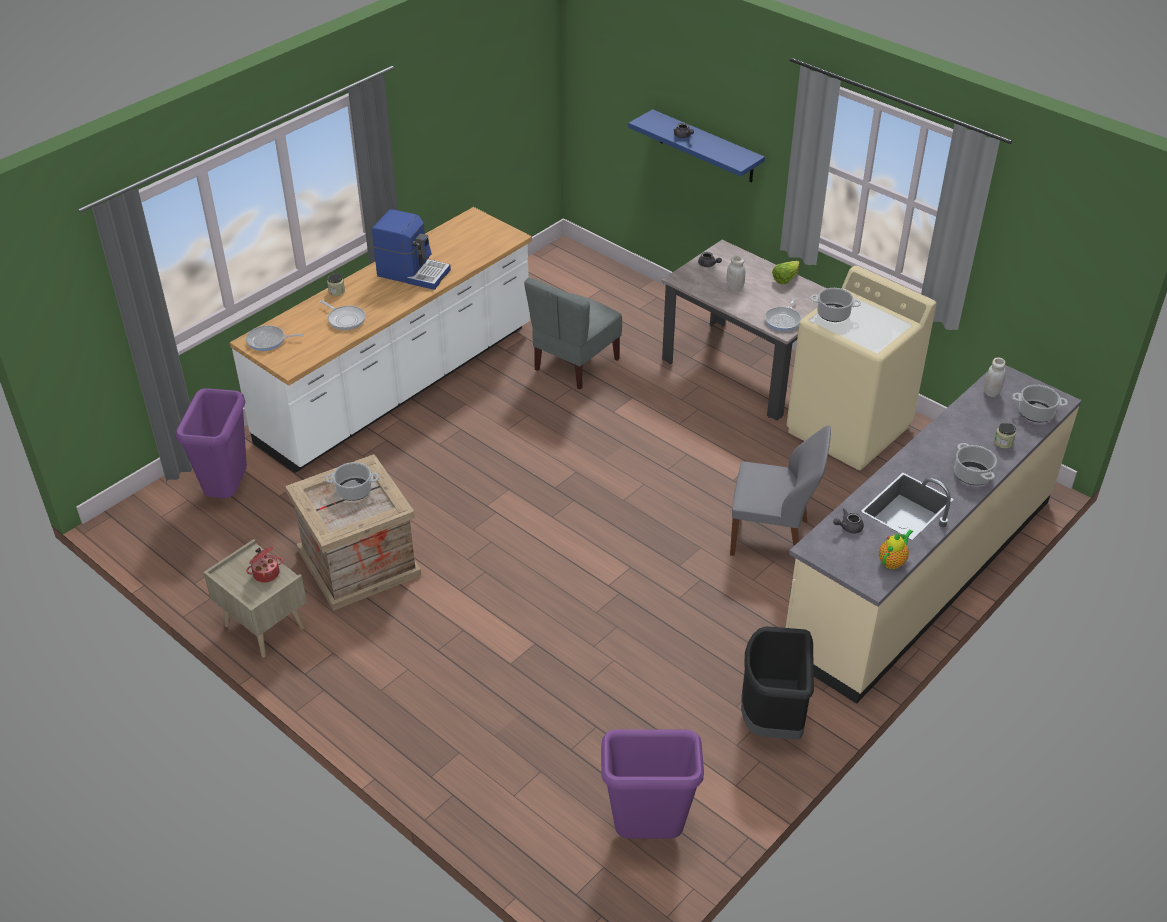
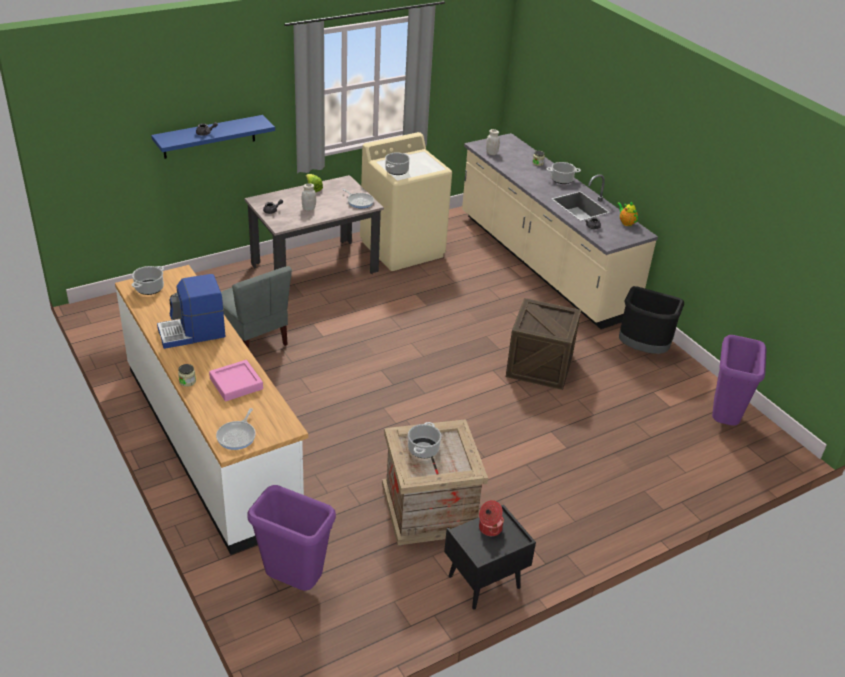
camera: 75 degrees left, 5 degrees down
beige nightstand [203,539,307,658] -> black nightstand [444,505,536,610]
frying pan [320,300,365,330] -> pink tray [209,360,263,401]
coffee machine [372,209,451,290] -> coffee machine turned 150 degrees counterclockwise [157,274,226,349]
grey chair [730,425,831,556] -> none
cooking pot [1012,385,1068,422] -> cooking pot moved to [132,266,164,295]
none -> crate [506,298,581,390]

